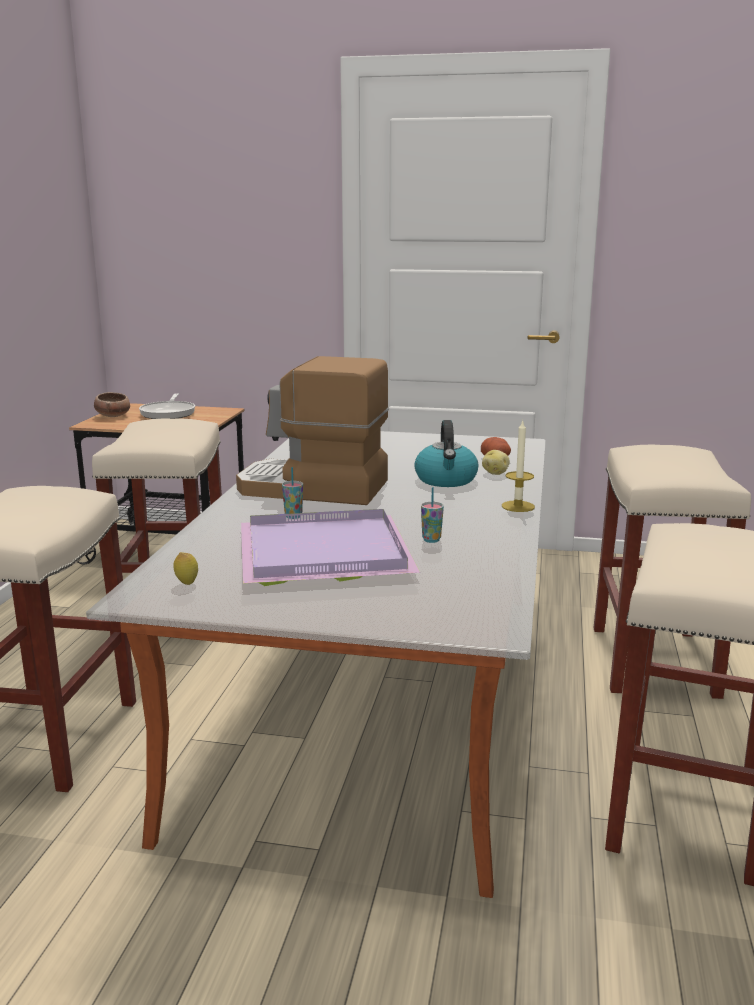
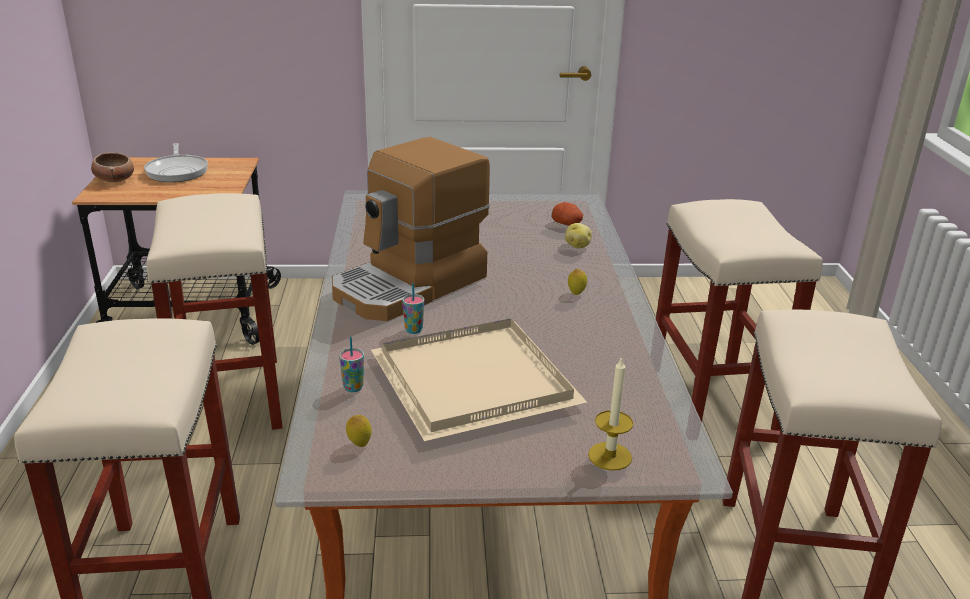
camera: 15 degrees left, 10 degrees up
coffee machine [236,356,389,505] -> coffee machine turned 45 degrees counterclockwise [332,137,490,321]
purple tray [241,509,420,586] -> beige tray [371,319,587,441]
kettle [414,420,478,487] -> none
cup [421,487,444,543] -> cup moved to [339,337,364,392]
candle [502,419,535,512] -> candle moved to [588,356,633,471]
none -> lemon [568,269,587,295]

